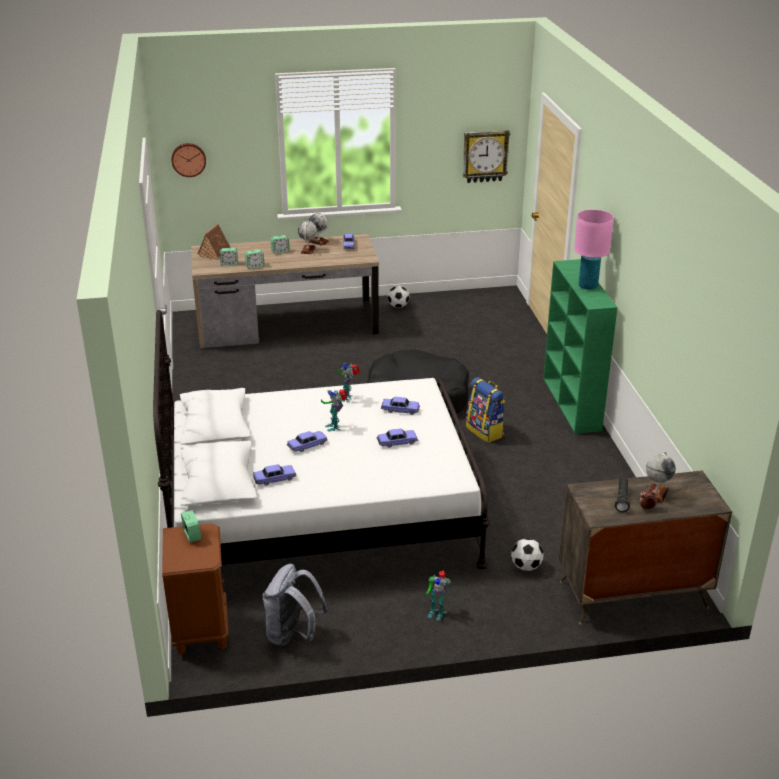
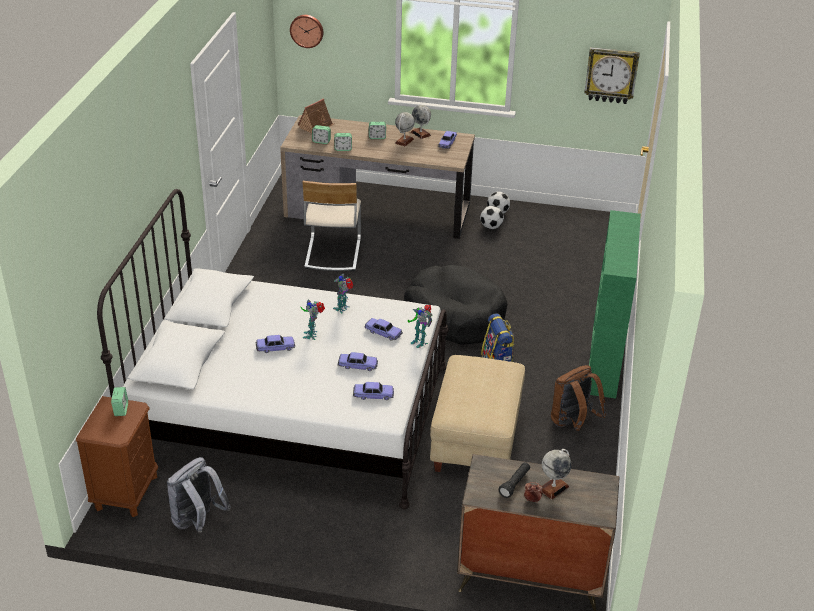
camera: 20 degrees right, 5 degrees up
toy car [253,464,296,485] -> toy car moved to [353,382,394,400]
toy robot [425,570,451,620] -> toy robot moved to [408,305,433,348]
football [511,538,544,571] -> football moved to [480,206,504,229]
pink table lamp [574,210,614,290] -> none
none -> beige chair [303,181,361,271]
none -> beige ottoman [430,355,525,472]
none -> brown backpack [551,365,606,431]

